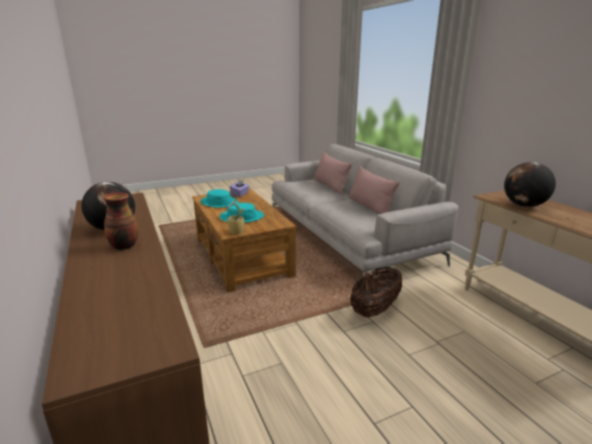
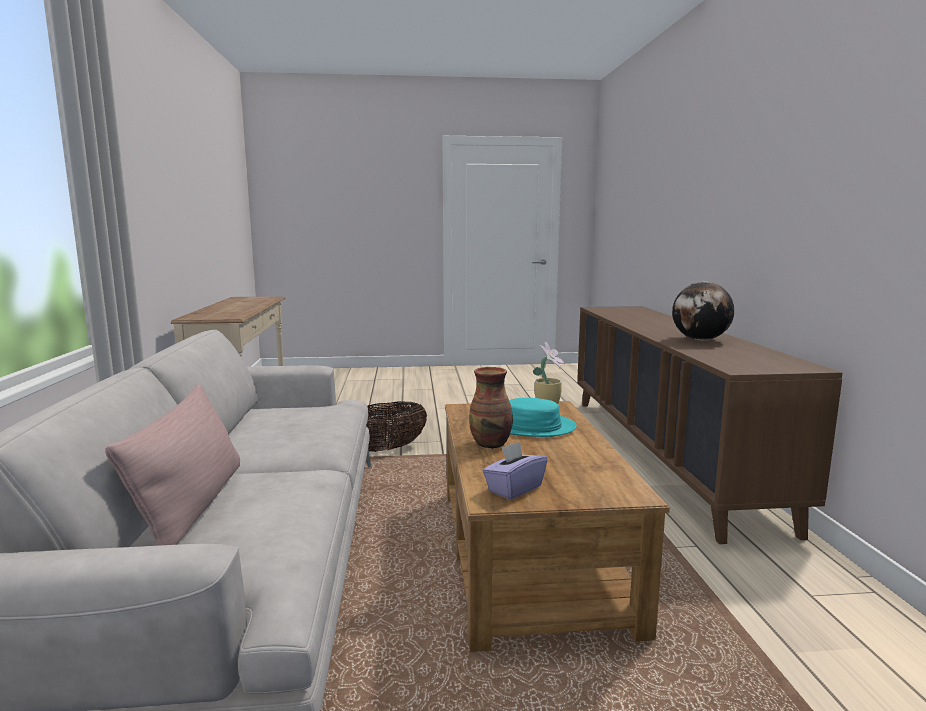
camera: 160 degrees left, 10 degrees down
vase [103,193,138,250] -> vase moved to [469,367,513,449]
turquoise hat [200,189,238,208] -> none
pink pillow [349,166,400,214] -> none
globe [504,162,556,207] -> none

